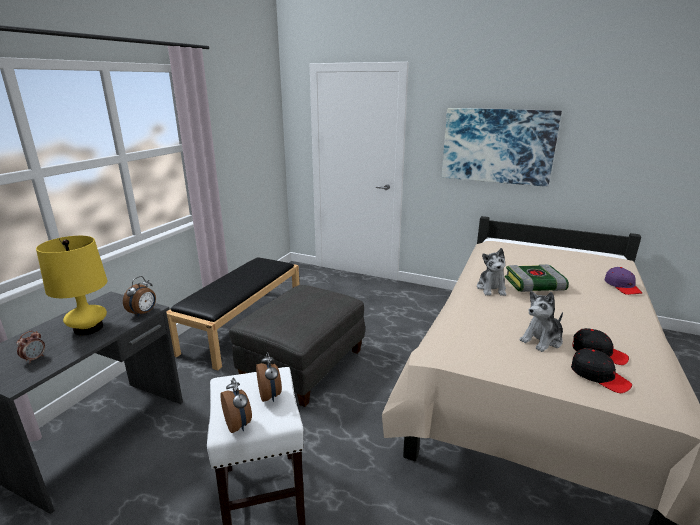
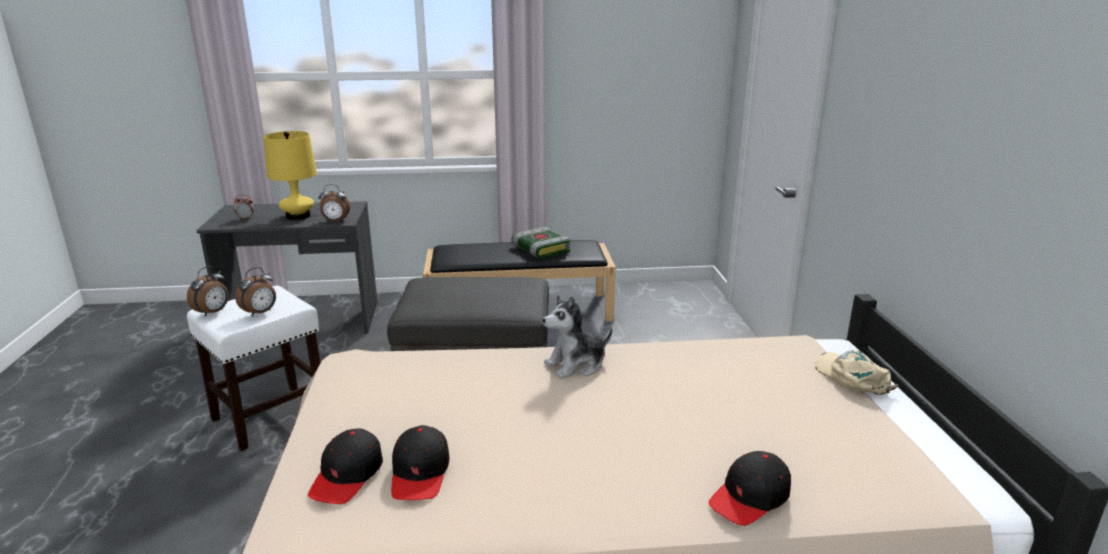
camera: 60 degrees right, 0 degrees up
picture [442,108,562,187] -> none
book [505,264,569,292] -> book moved to [511,227,570,259]
plush toy [520,291,563,352] -> none
purple cap [604,267,642,295] -> black cap [709,451,791,526]
none -> beige cap [815,350,899,395]

